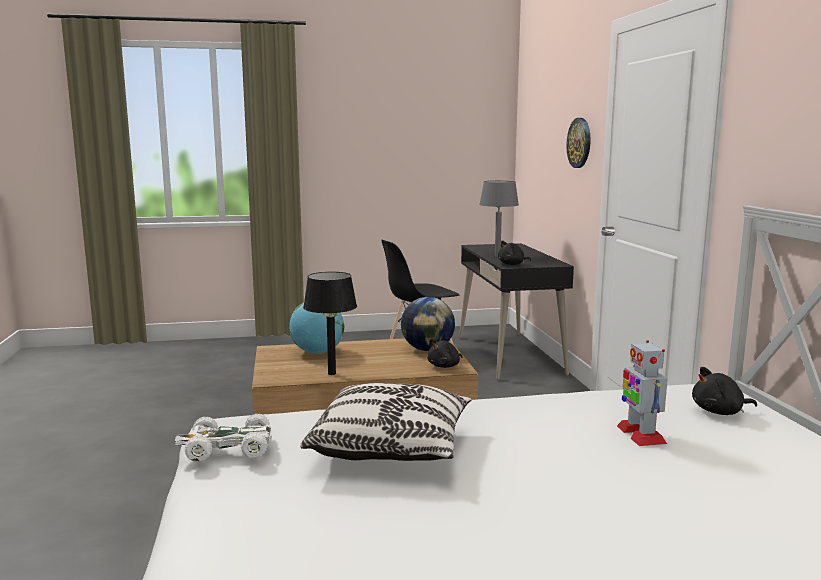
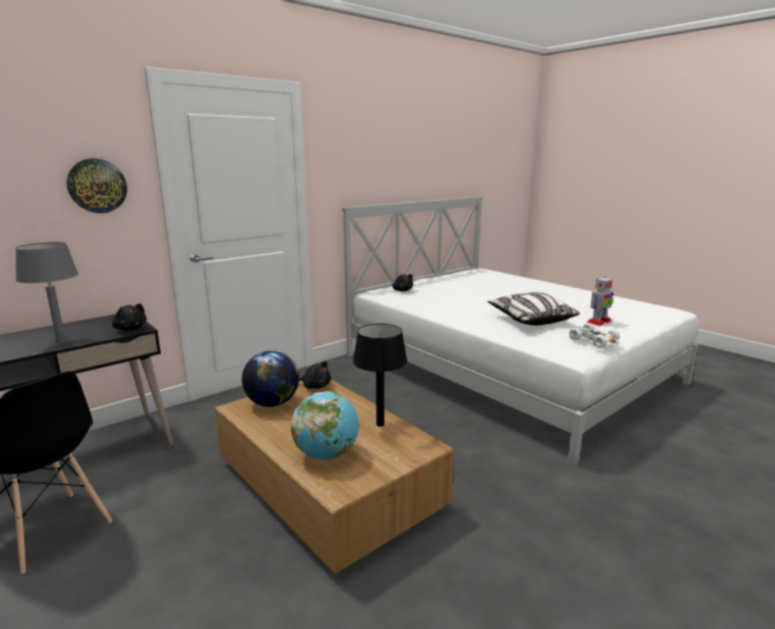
camera: 120 degrees left, 5 degrees up
toy robot [617,340,668,446] -> toy robot moved to [587,278,613,326]

